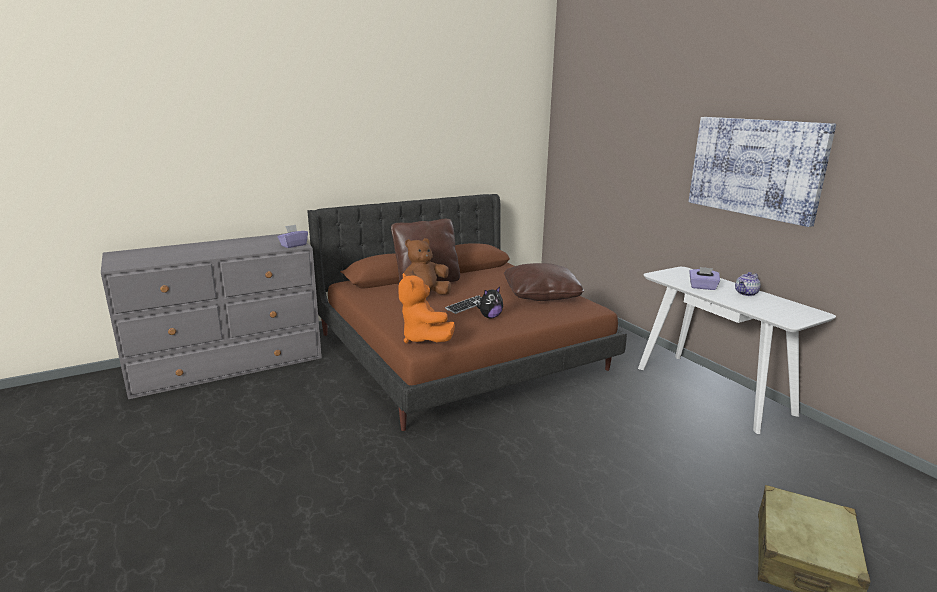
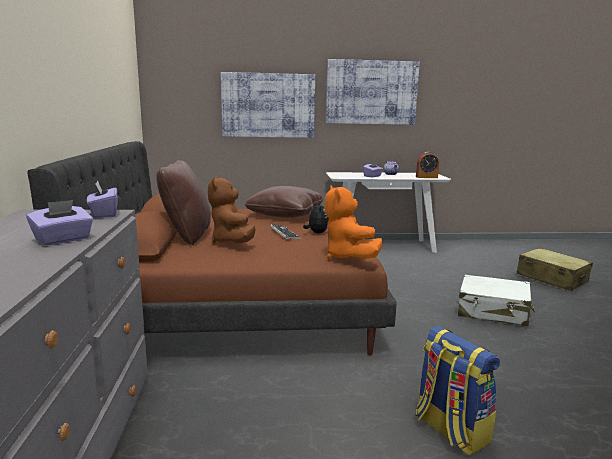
camera: 65 degrees left, 5 degrees down
orange plush toy [398,273,455,343] -> orange plush toy turned 75 degrees clockwise [325,185,383,259]
none -> purple tissue box [26,200,93,246]
none -> picture [221,72,315,138]
none -> alarm clock [416,152,439,178]
none -> backpack [416,326,500,455]
none -> white suitcase [458,275,535,326]

